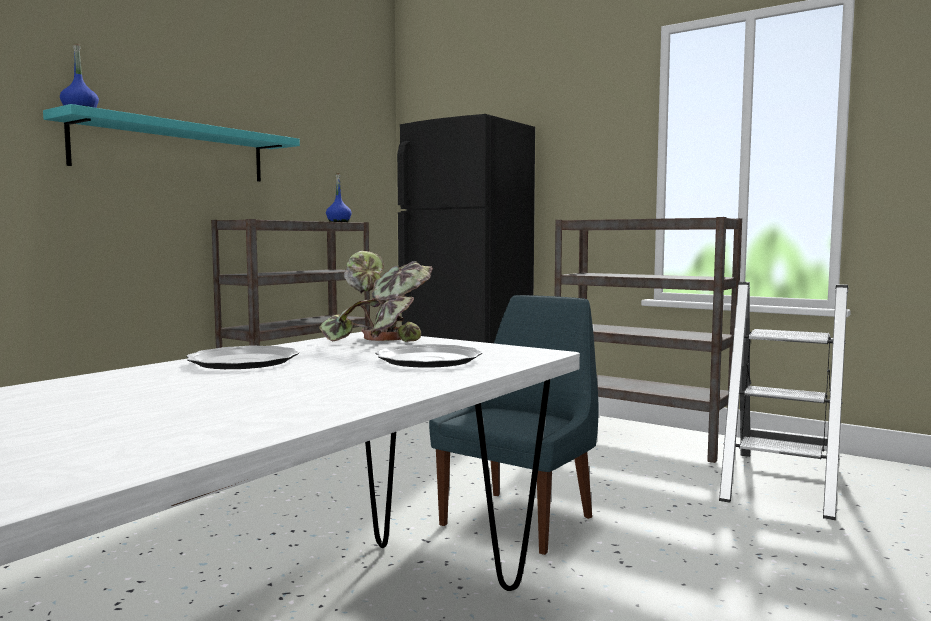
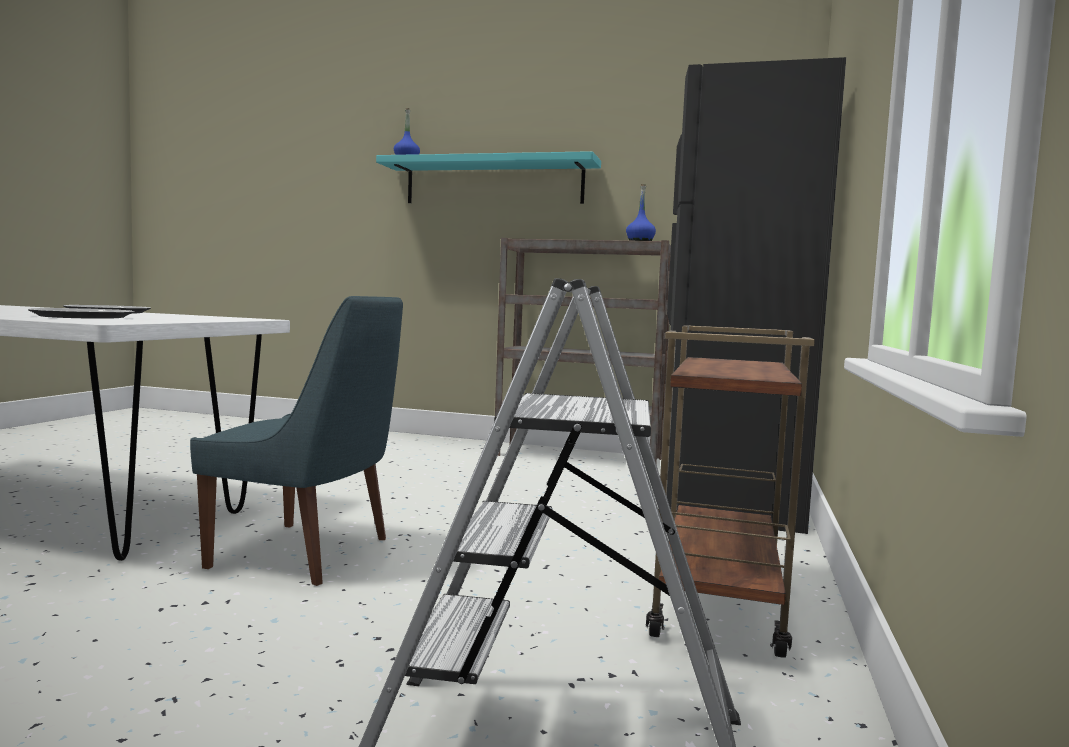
camera: 70 degrees right, 0 degrees up
potted plant [319,251,433,342] -> none
grey bookcase [555,217,742,463] -> brown cart [646,325,815,658]

